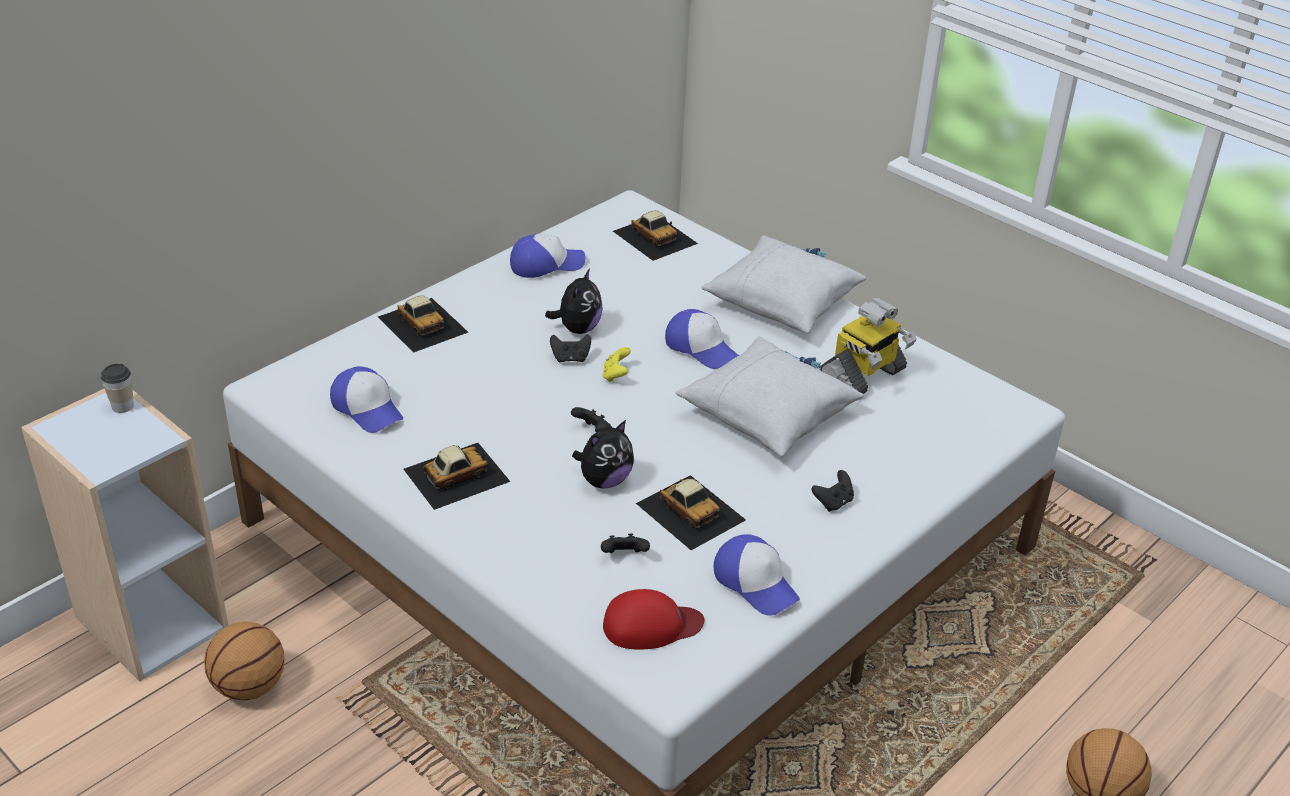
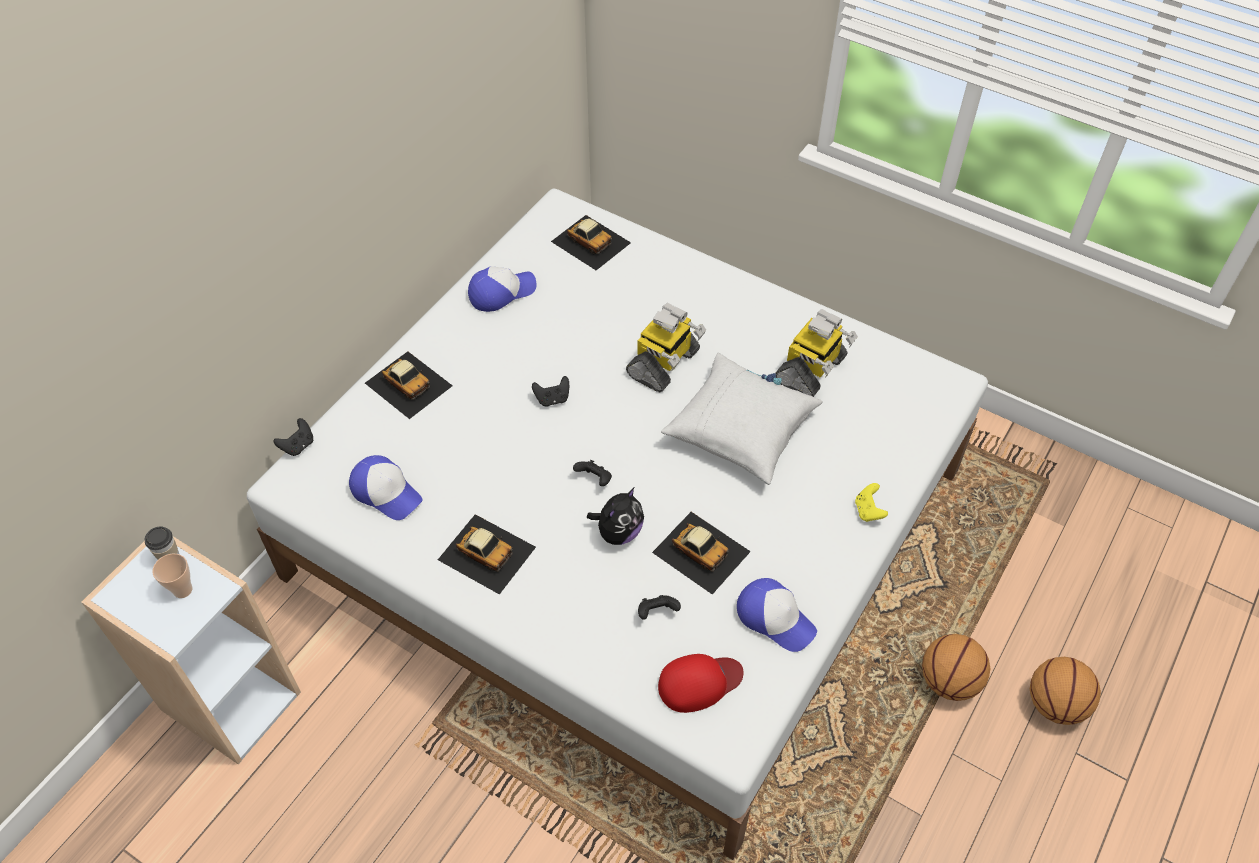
camera: 10 degrees left, 15 degrees up
basketball [204,621,284,701] -> basketball moved to [922,634,991,701]
toy car [404,443,510,510] -> toy car turned 75 degrees clockwise [438,514,536,595]
plush toy [545,268,603,334] -> none
yellow game controller [603,347,631,382] -> yellow game controller moved to [855,483,888,522]
cap [665,309,739,369] -> toy robot [626,303,706,392]
grey pillow [701,235,867,334] -> none
black game controller [812,470,854,512] -> black game controller moved to [273,418,313,456]
none -> cup [152,554,193,598]

